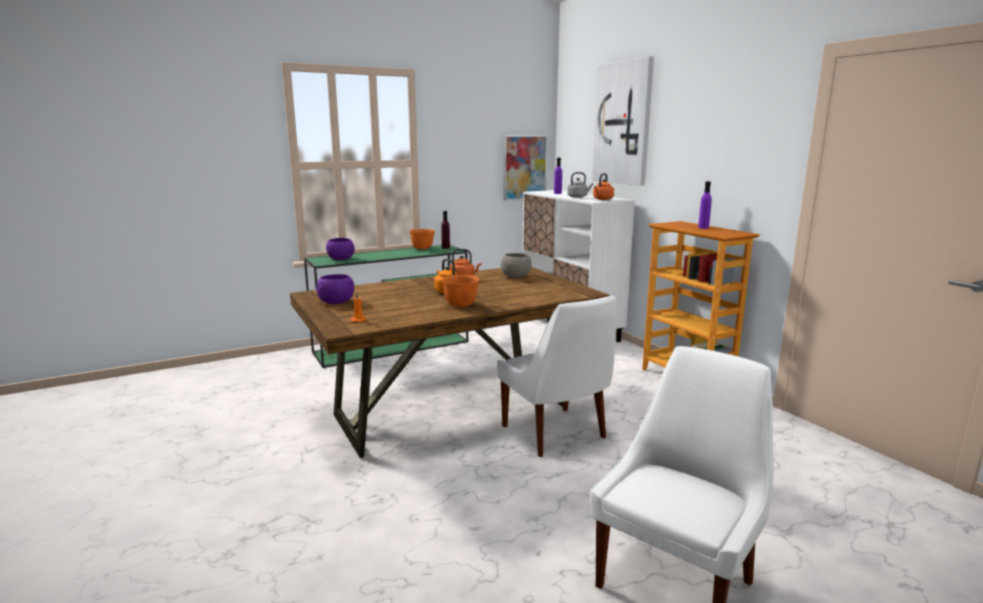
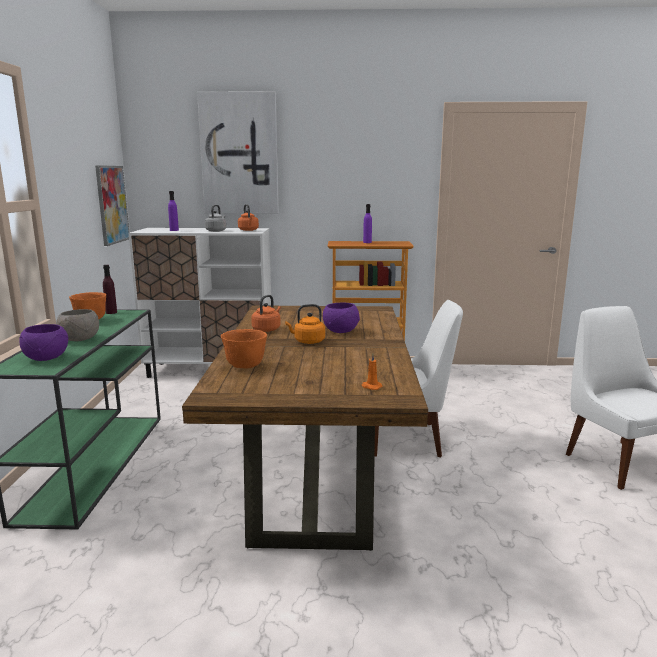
camera: 60 degrees left, 0 degrees up
purple bowl [316,274,354,304] -> purple bowl moved to [323,303,360,333]
orange bowl [442,275,479,307] -> orange bowl moved to [221,329,267,369]
grey bowl [500,253,532,278] -> grey bowl moved to [56,309,99,341]

